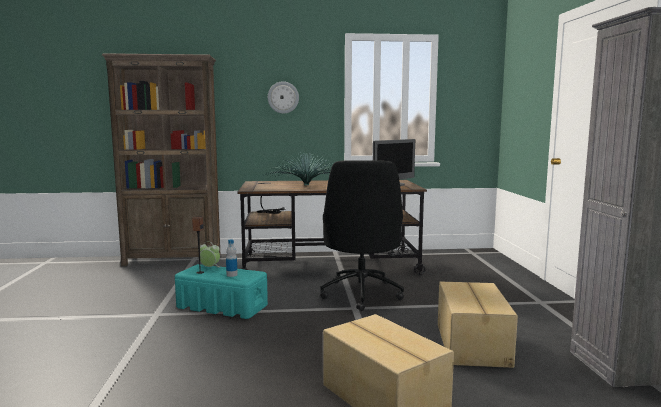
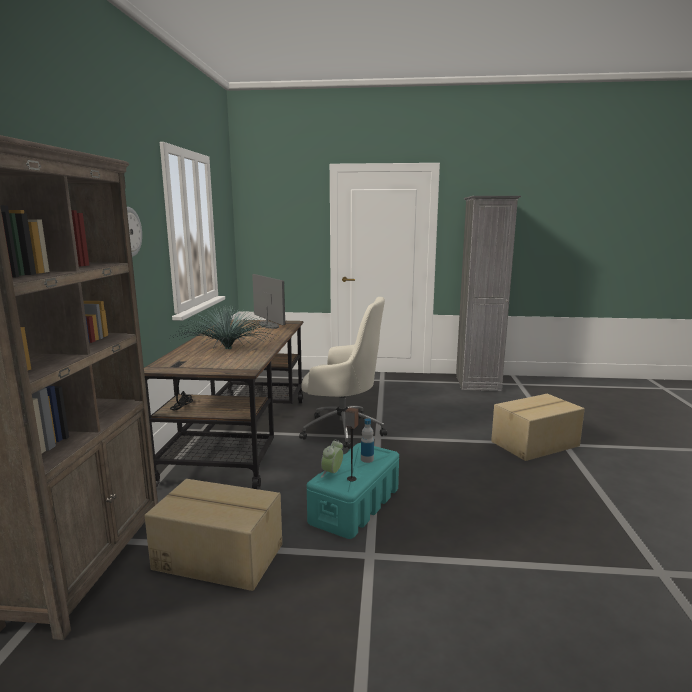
camera: 80 degrees left, 5 degrees up
black office chair [321,160,404,311] -> beige office chair [299,297,387,449]
cardboard box [438,281,518,368] -> cardboard box moved to [144,479,282,591]

